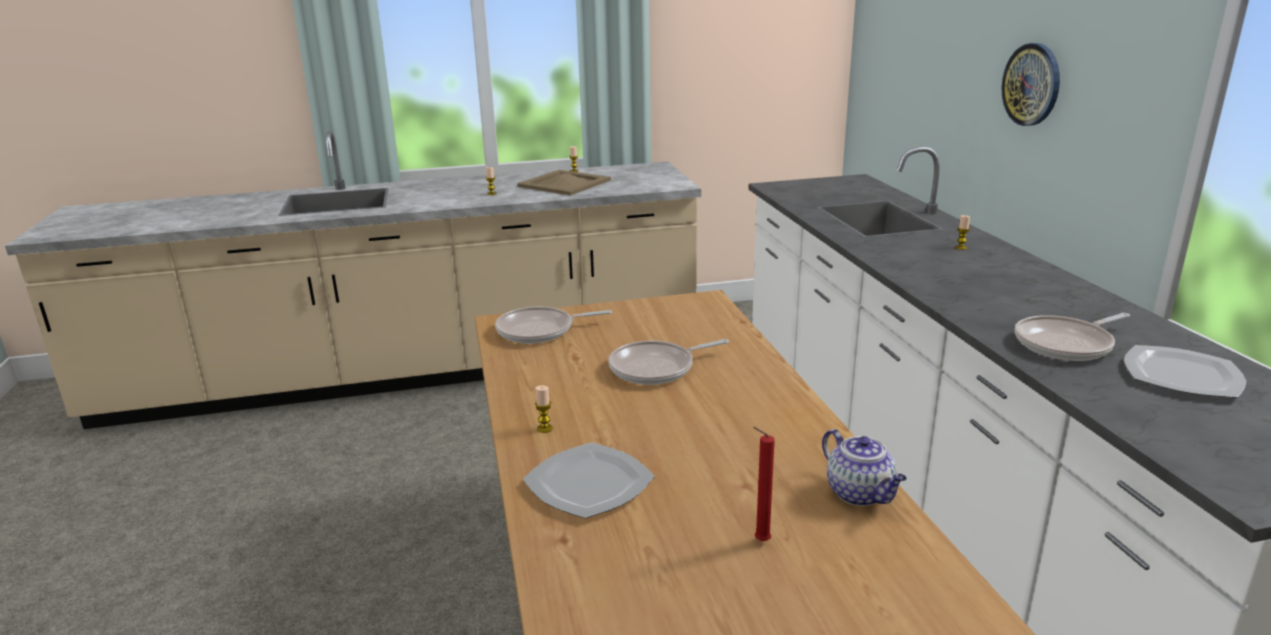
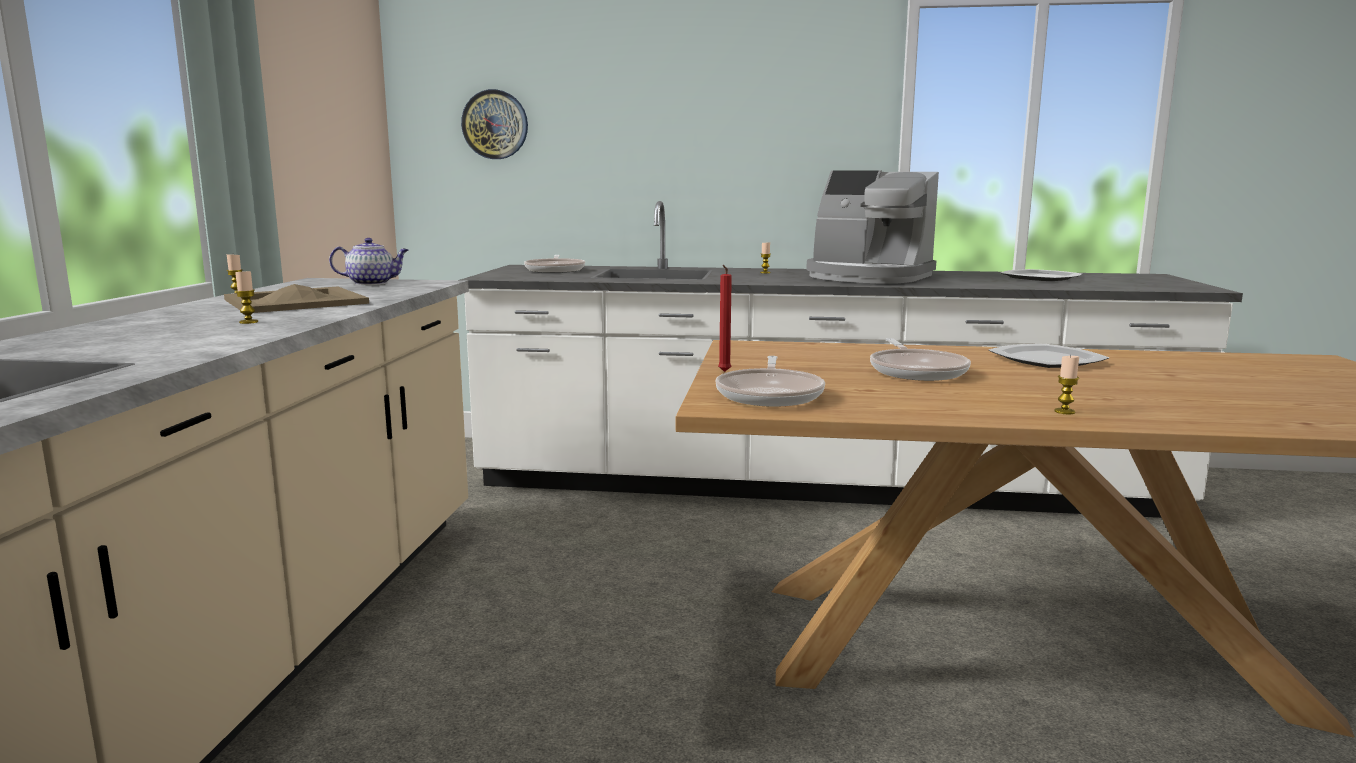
camera: 70 degrees left, 10 degrees down
plate [523,443,655,519] -> plate moved to [989,344,1109,368]
red candle [753,427,775,542] -> red candle moved to [718,265,732,372]
teapot [822,429,907,506] -> teapot moved to [329,238,408,285]
wall clock [1002,43,1060,126] -> wall clock moved to [461,89,528,159]
frying pan [1015,313,1130,361] -> frying pan moved to [524,255,585,273]
none -> coffee machine [806,170,939,283]

